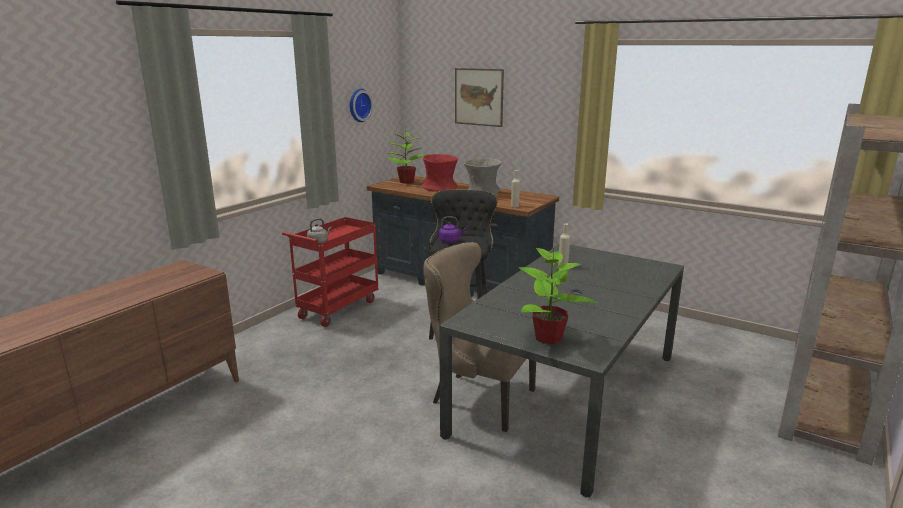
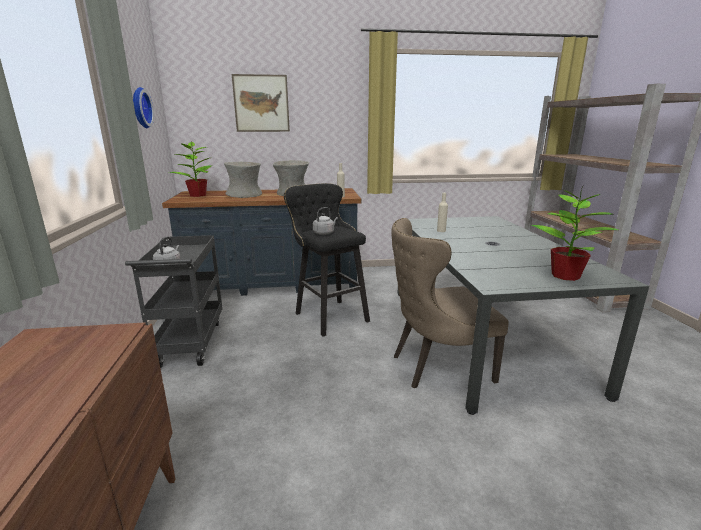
camera: 40 degrees left, 0 degrees up
red cart [282,217,378,327] -> grey cart [125,235,223,368]
red vase [422,154,458,192] -> grey vase [224,162,262,198]
purple kettle [439,216,466,243] -> grey kettle [313,207,338,235]

